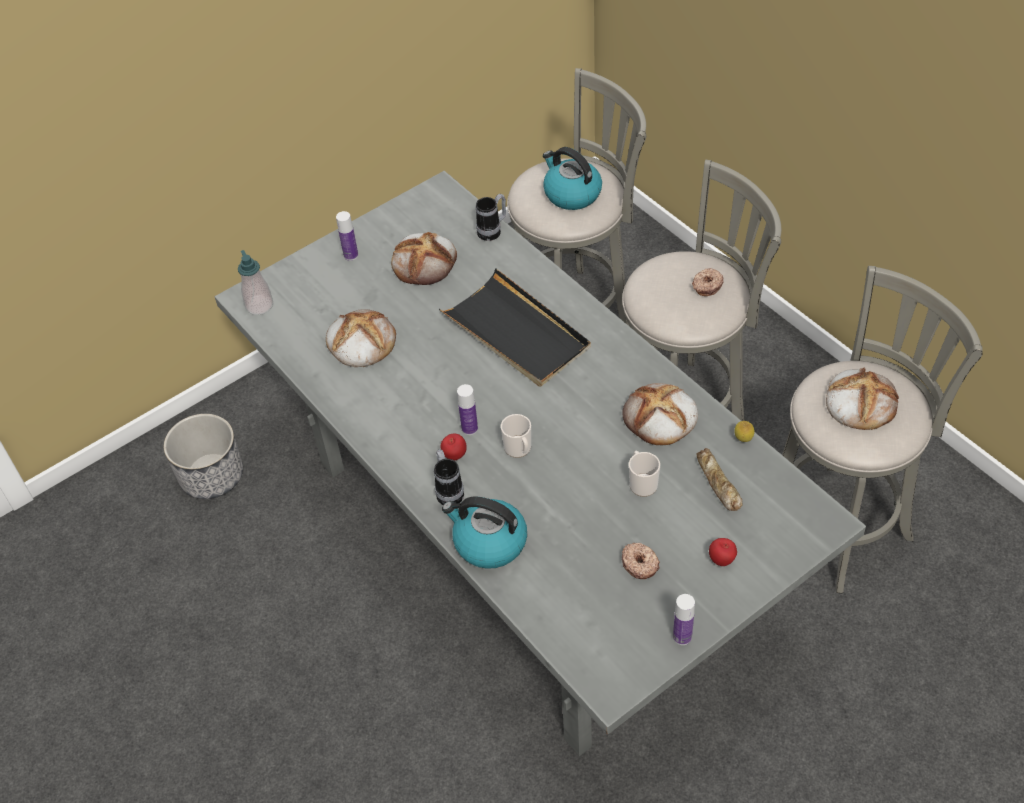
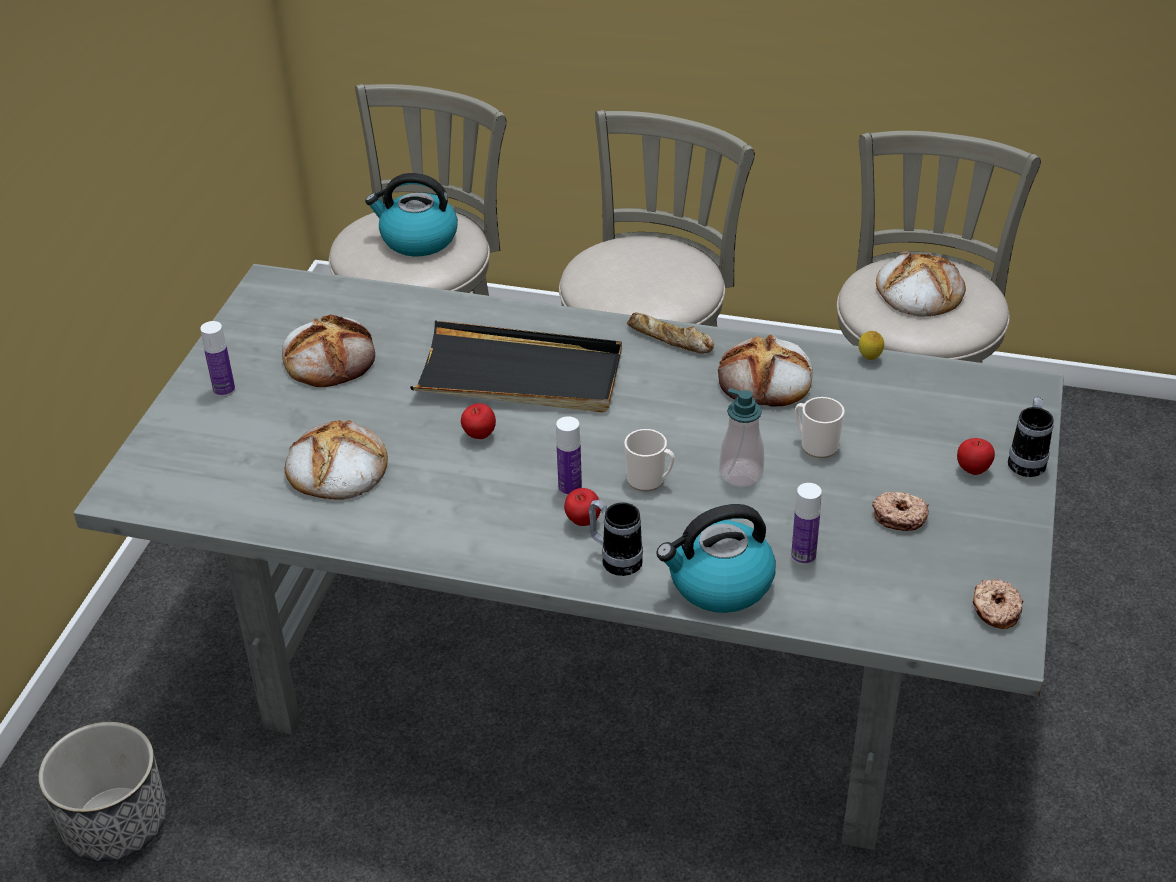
camera: 40 degrees left, 10 degrees down
soap dispenser [238,250,273,315] -> soap dispenser moved to [719,388,764,487]
mug [476,194,506,241] -> mug moved to [1008,397,1054,477]
bottle [673,594,695,645] -> bottle moved to [791,483,822,565]
donut [692,268,724,296] -> donut moved to [973,579,1023,629]
bread [696,448,743,511] -> bread moved to [627,312,714,354]
none -> apple [461,403,496,439]

